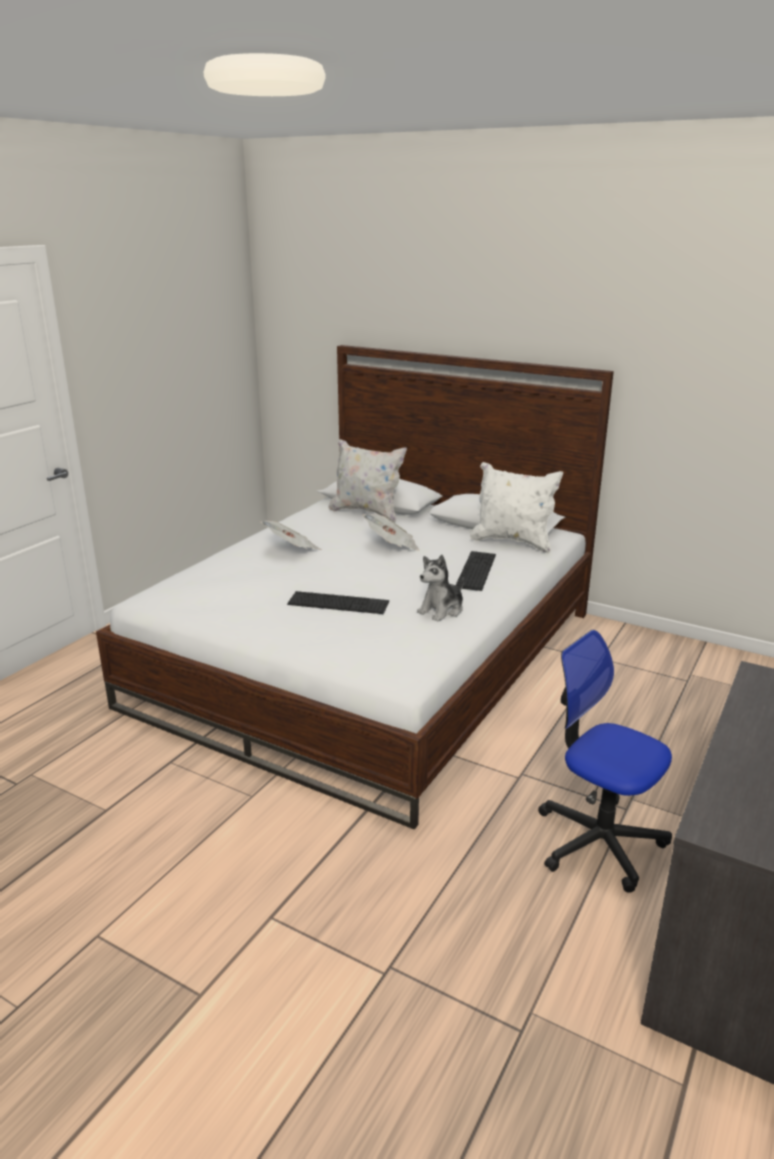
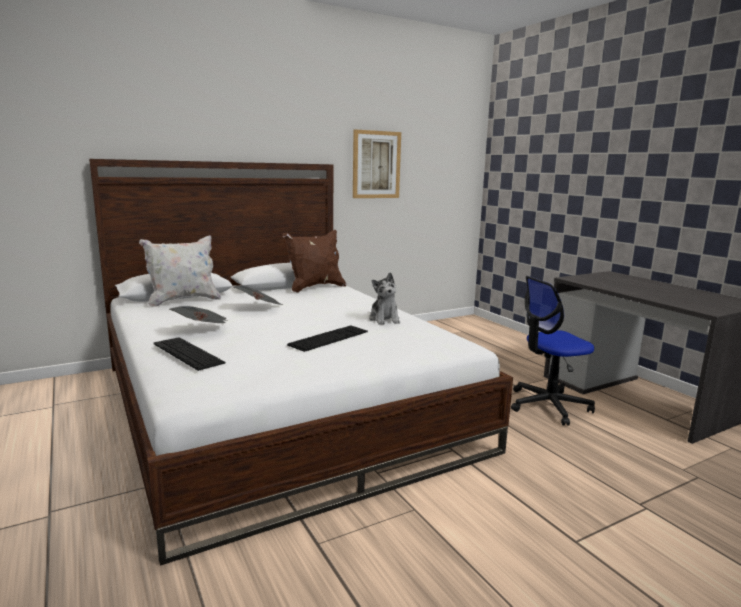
camera: 60 degrees left, 10 degrees down
keyboard [456,551,496,591] -> keyboard moved to [154,337,225,371]
white pillow [470,462,563,554] -> brown pillow [282,230,346,292]
none -> picture [353,129,401,198]

